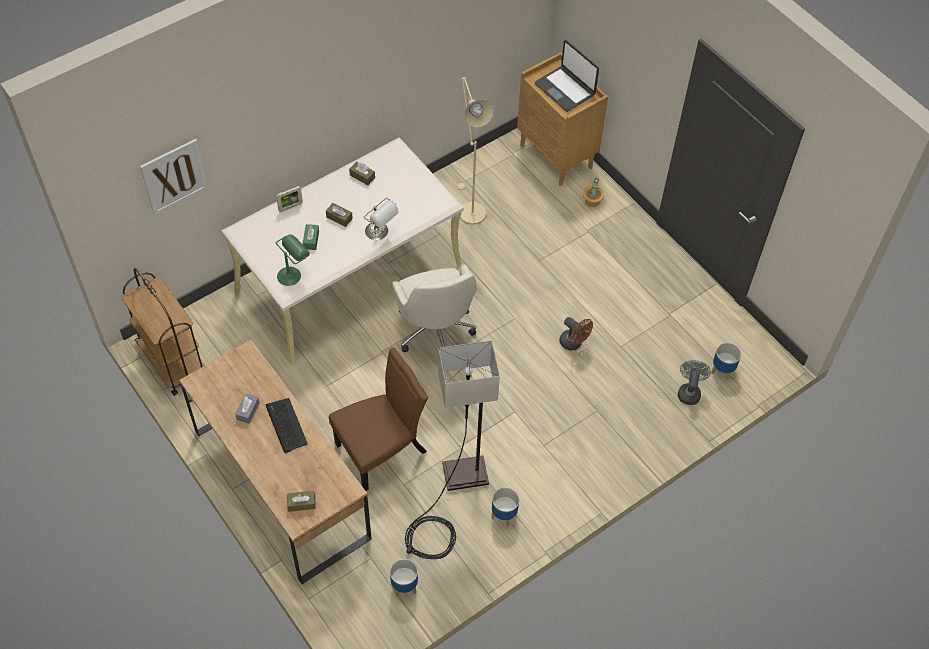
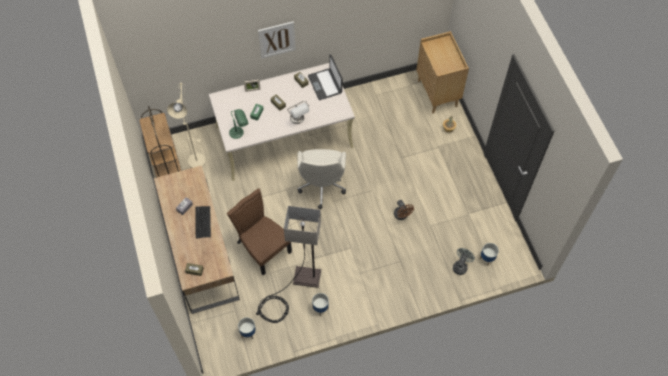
camera: 20 degrees right, 5 degrees up
picture [140,139,208,216] -> picture moved to [258,21,296,59]
brown chair [329,347,428,491] -> brown chair turned 120 degrees counterclockwise [227,188,292,275]
beige floor lamp [453,77,494,225] -> beige floor lamp moved to [167,83,206,168]
laptop [535,40,599,112] -> laptop moved to [308,54,342,100]

